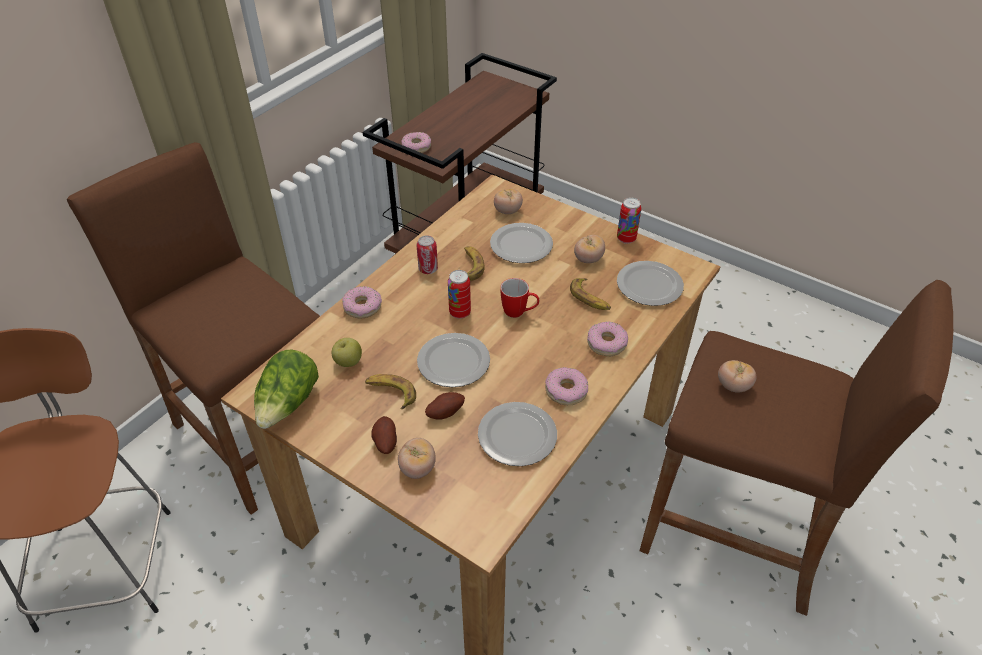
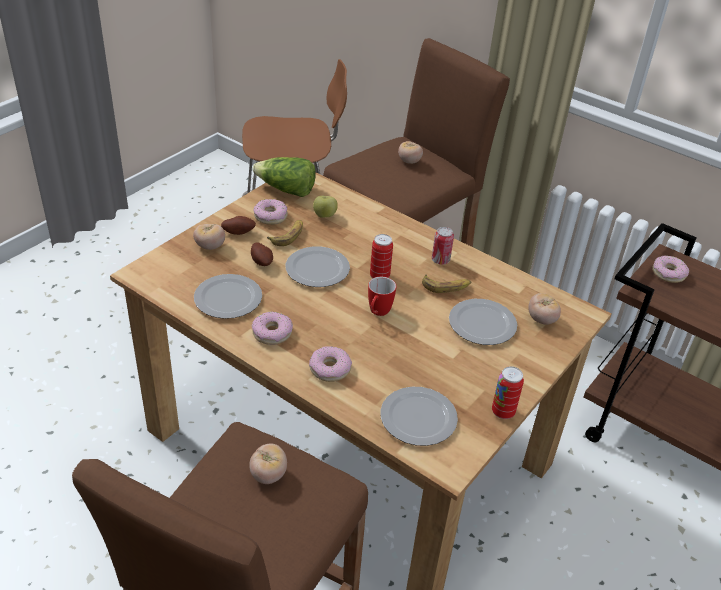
camera: 90 degrees right, 5 degrees down
donut [342,286,382,318] -> donut moved to [253,199,288,225]
banana [570,278,611,310] -> none
tomato [574,235,605,263] -> tomato moved to [398,141,423,164]

